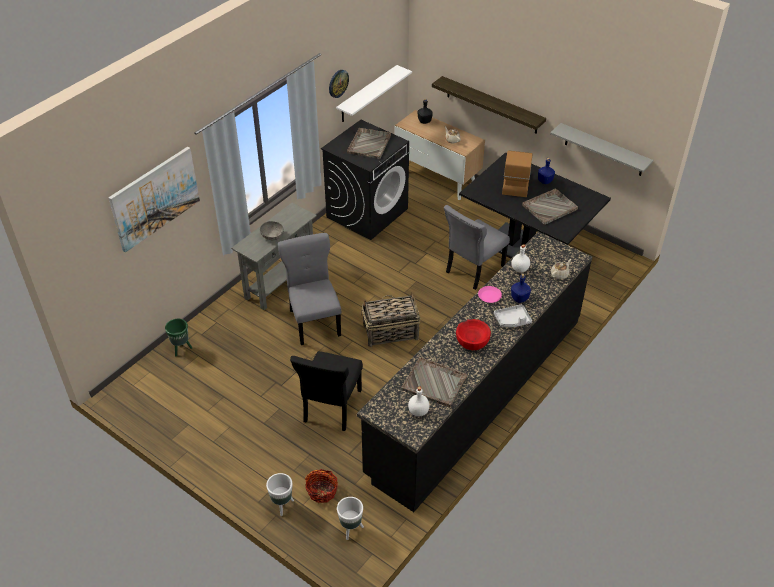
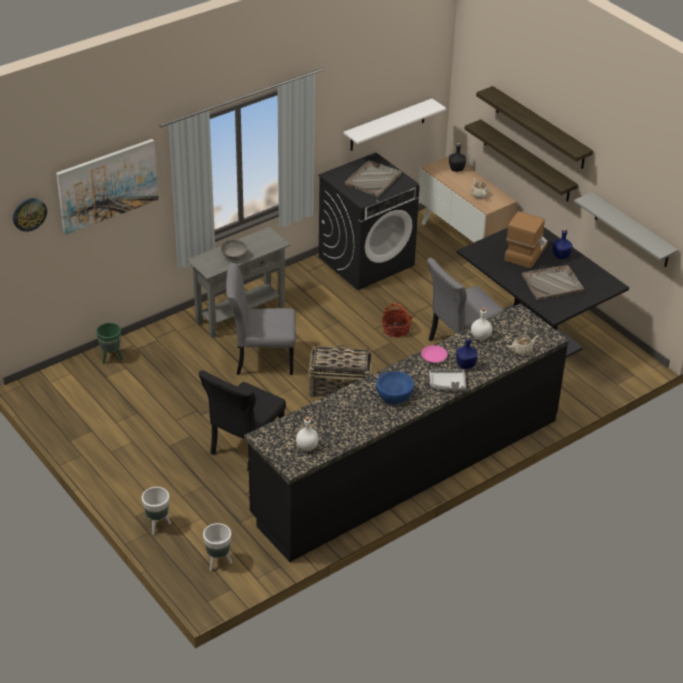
camera: 15 degrees right, 5 degrees down
grey chair [278,233,341,345] -> grey chair turned 90 degrees counterclockwise [226,263,295,375]
basket [305,469,338,503] -> basket moved to [382,303,412,338]
wall clock [329,70,349,98] -> wall clock moved to [13,198,47,232]
grey tray [401,357,468,407] -> none
red bowl [456,319,491,350] -> blue bowl [376,371,414,404]
none -> shelf [476,86,593,169]

